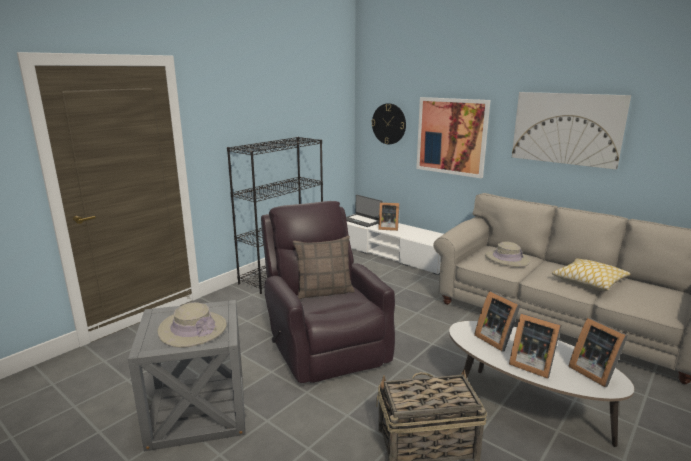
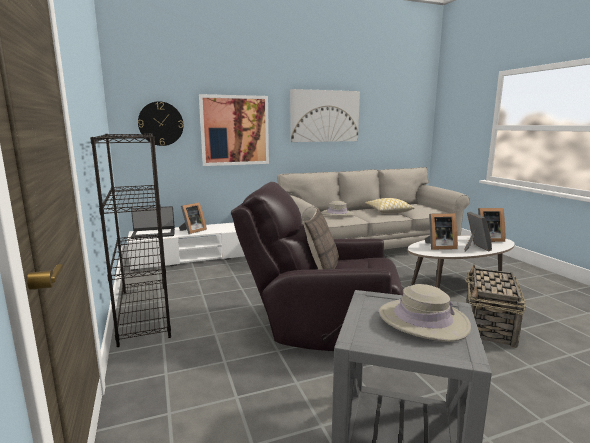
camera: 60 degrees left, 5 degrees down
picture frame [509,313,561,379] -> picture frame turned 75 degrees counterclockwise [464,212,492,252]

